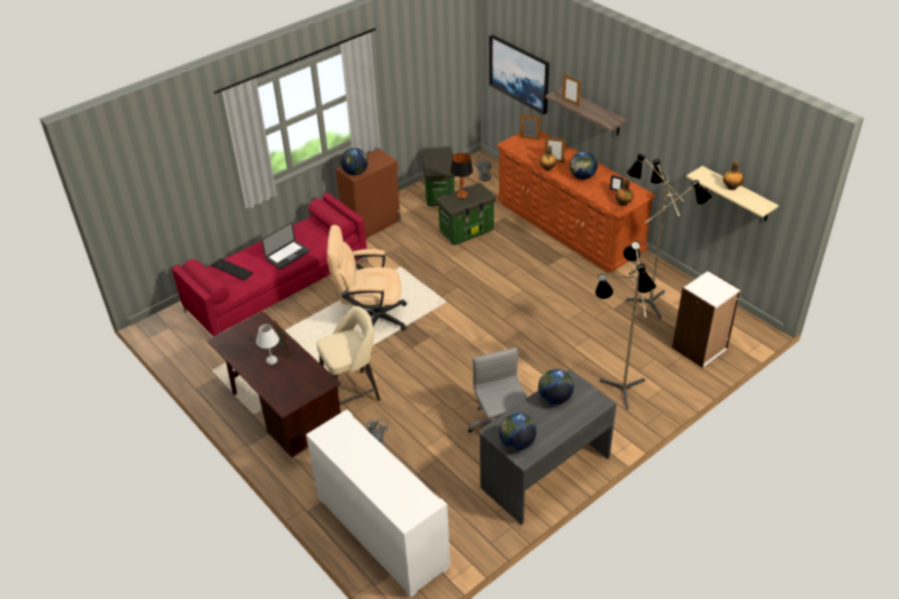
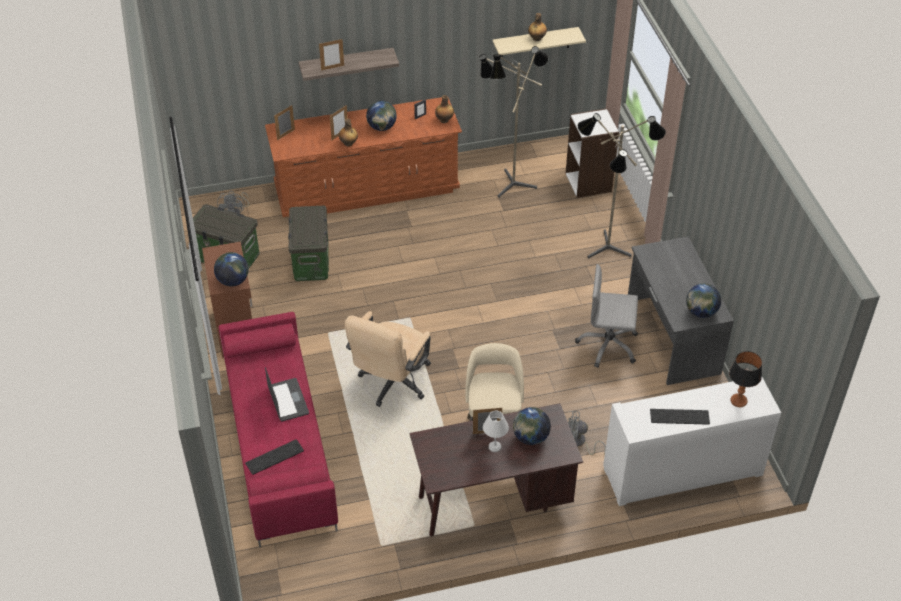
camera: 65 degrees left, 5 degrees up
table lamp [450,153,473,198] -> table lamp moved to [729,351,762,407]
picture [489,35,549,115] -> none
globe [538,369,574,405] -> globe moved to [513,407,551,445]
none -> keyboard [650,409,710,425]

